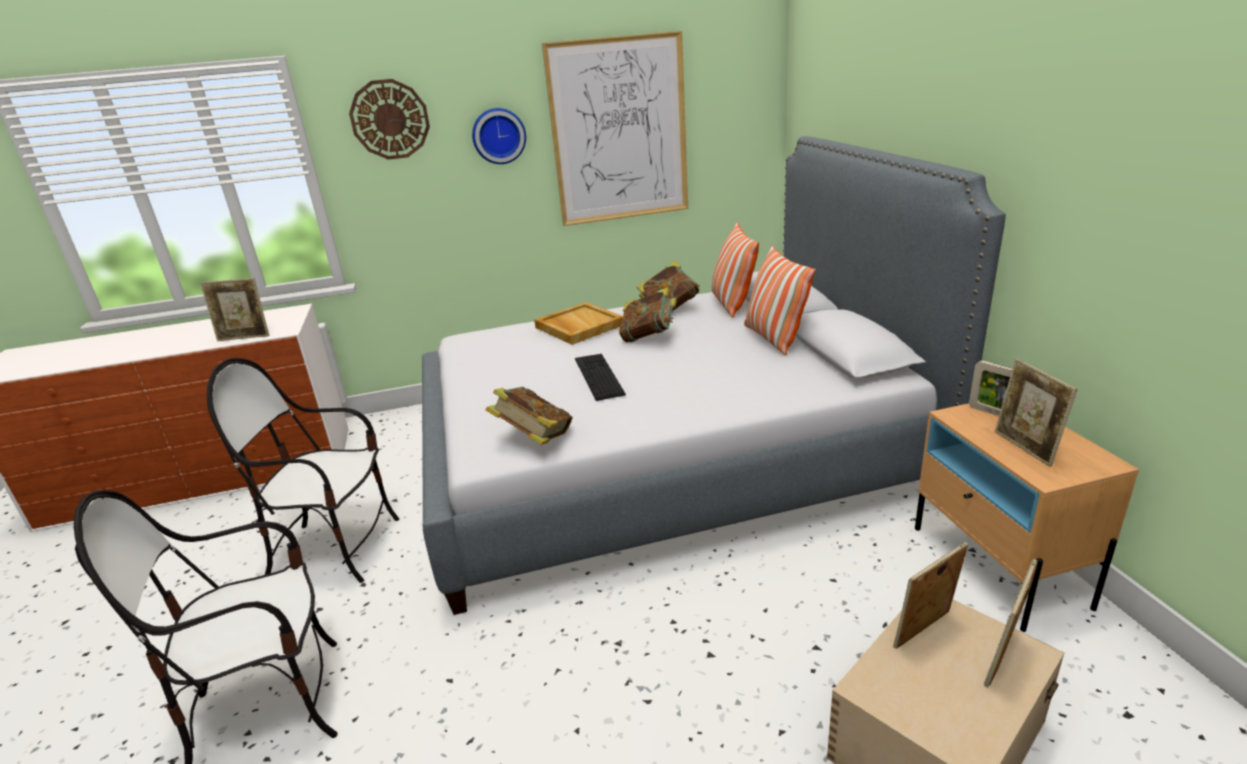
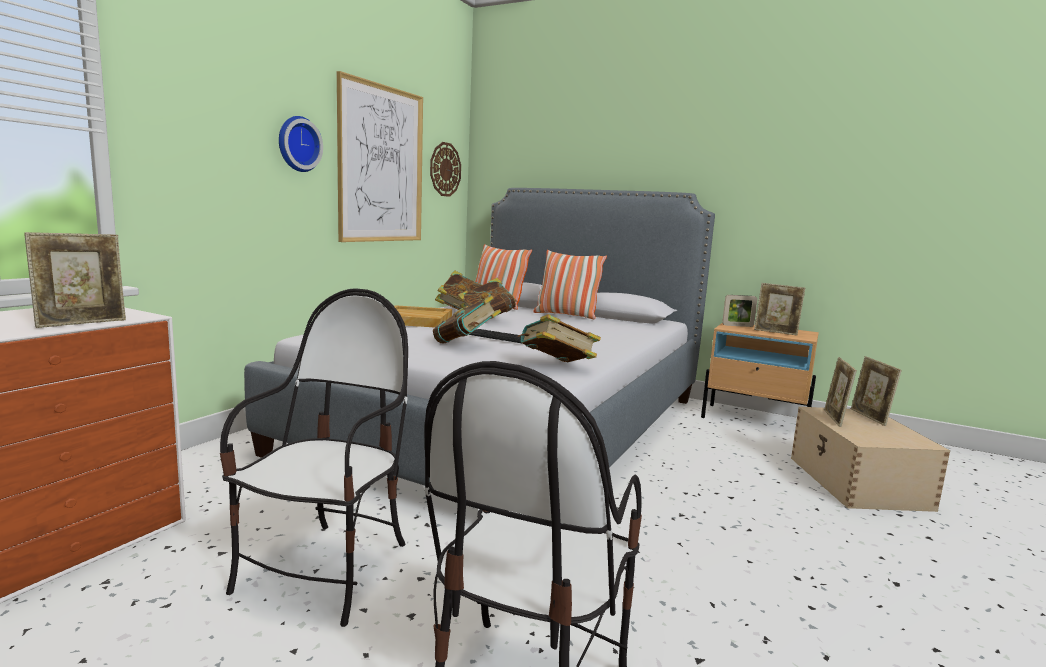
camera: 50 degrees left, 15 degrees down
chair [207,358,399,583] -> chair turned 150 degrees clockwise [220,288,408,627]
wall clock [349,79,430,160] -> wall clock moved to [430,142,461,197]
none -> book [433,296,501,344]

